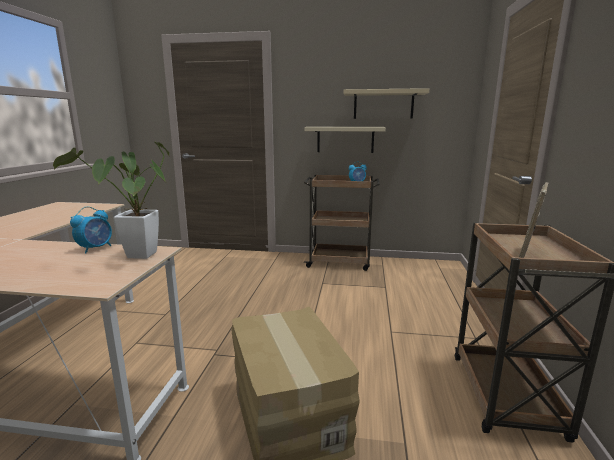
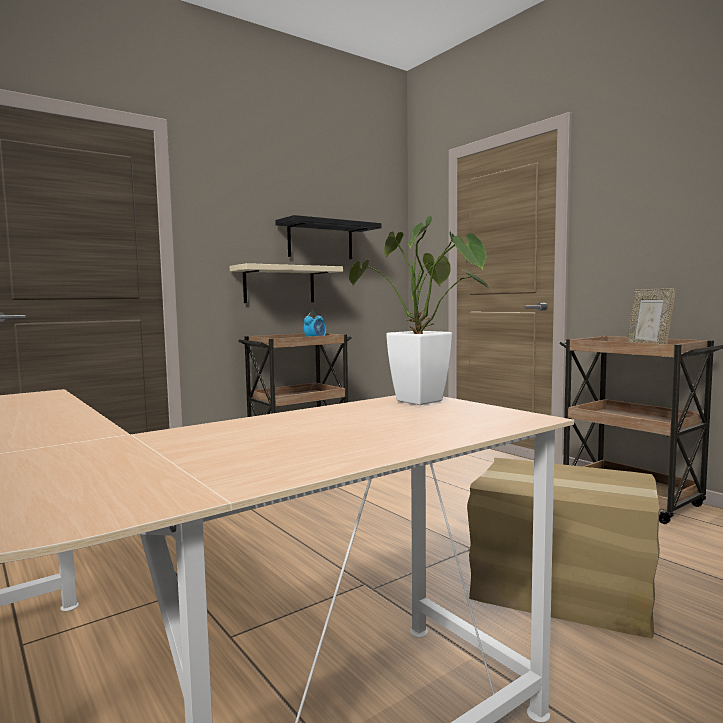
camera: 45 degrees left, 10 degrees down
alarm clock [70,206,112,253] -> none
beige shelf [343,88,429,119] -> black shelf [275,215,382,259]

